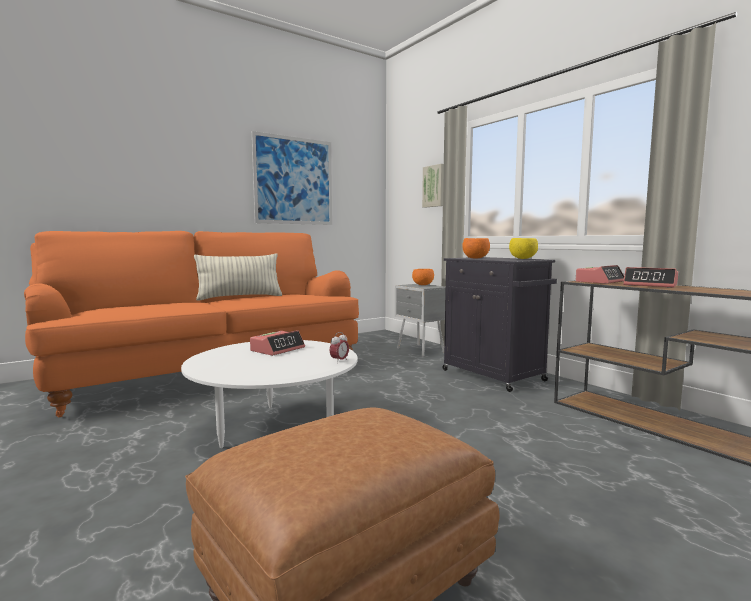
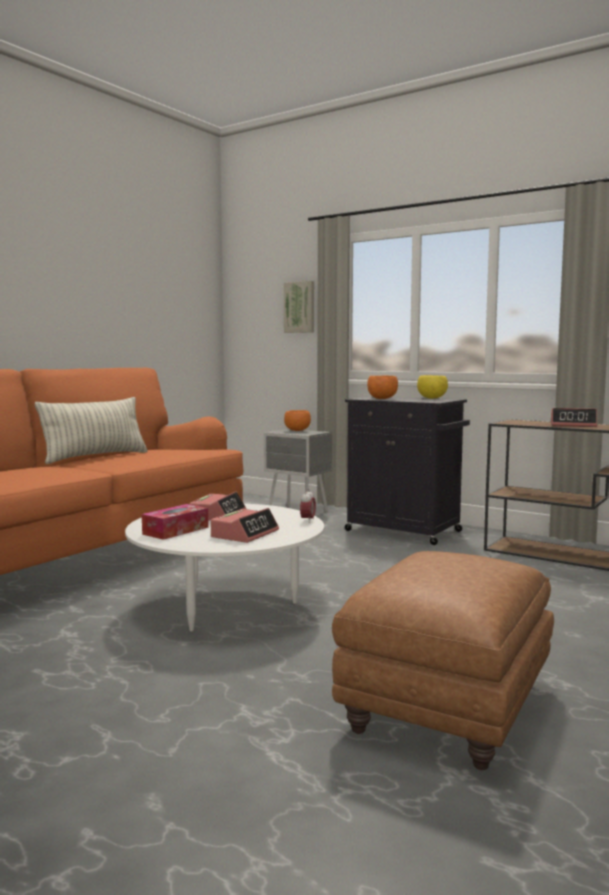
camera: 20 degrees left, 0 degrees up
picture [252,131,332,225] -> none
alarm clock [576,265,624,284] -> alarm clock moved to [211,508,279,543]
none -> tissue box [142,504,209,540]

